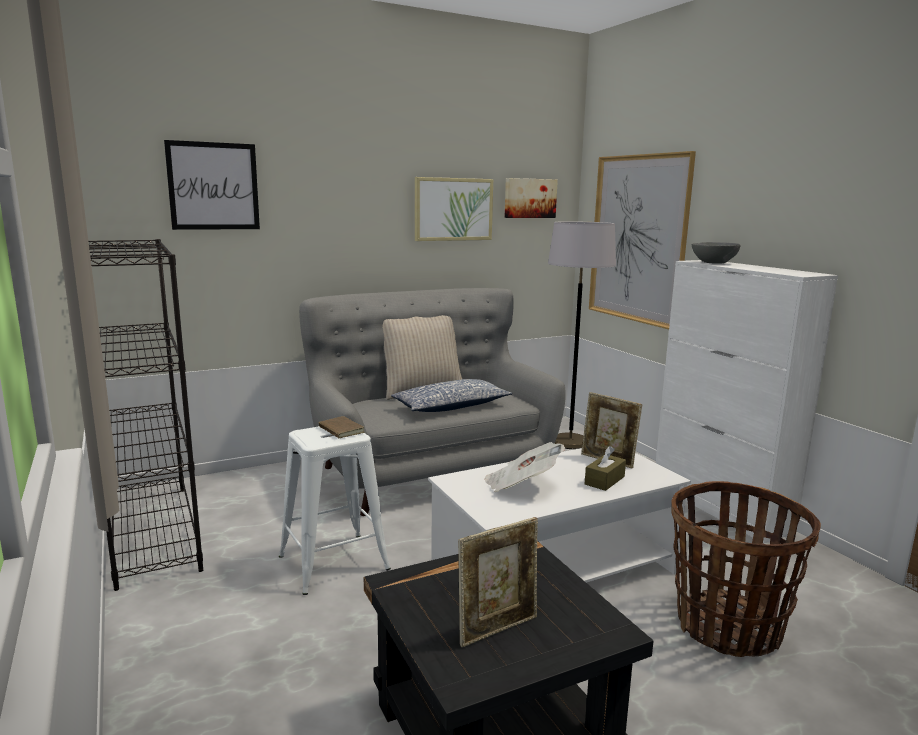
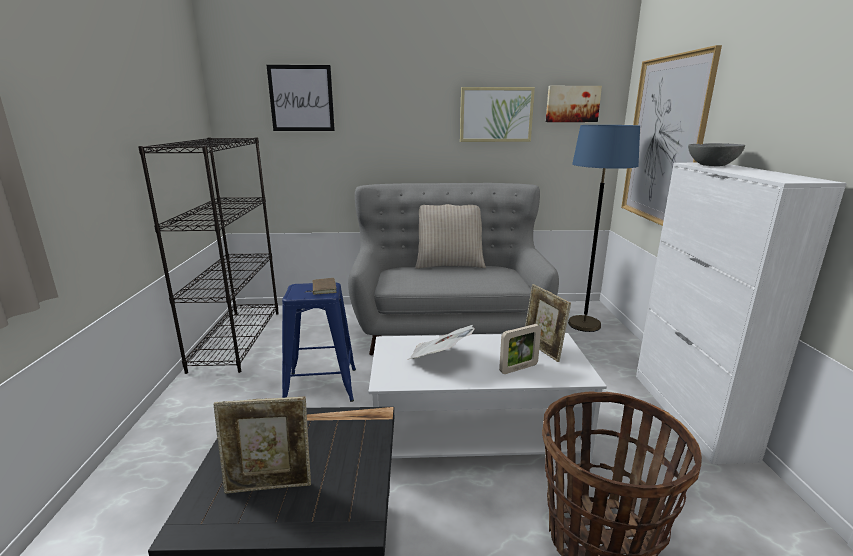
camera: 25 degrees right, 5 degrees up
white stool [279,426,391,595] -> blue stool [282,283,356,402]
pillow [391,379,512,412] -> none
grey floor lamp [548,221,616,449] -> blue floor lamp [568,125,640,332]
brown tissue box [585,446,626,491] -> picture frame [499,324,541,374]

